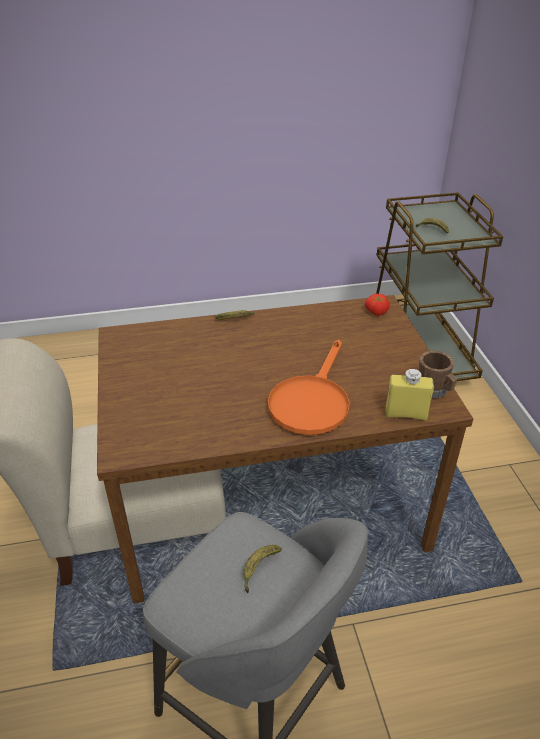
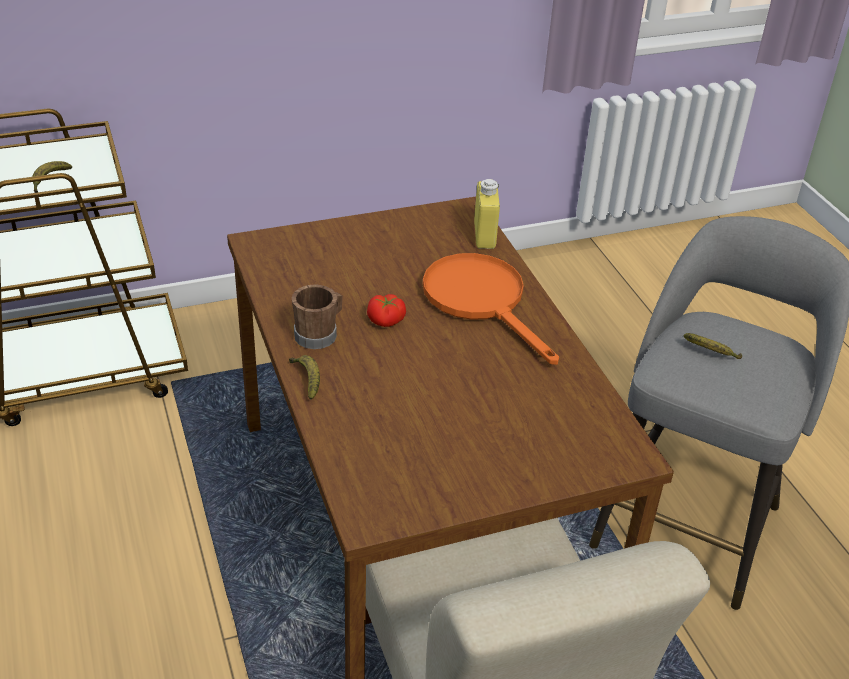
camera: 100 degrees left, 0 degrees up
orange frying pan [268,340,350,435] -> orange frying pan turned 135 degrees counterclockwise [423,253,559,365]
tomato [365,293,390,316] -> tomato moved to [367,294,406,327]
brown mug [419,351,457,398] -> brown mug moved to [291,284,343,349]

